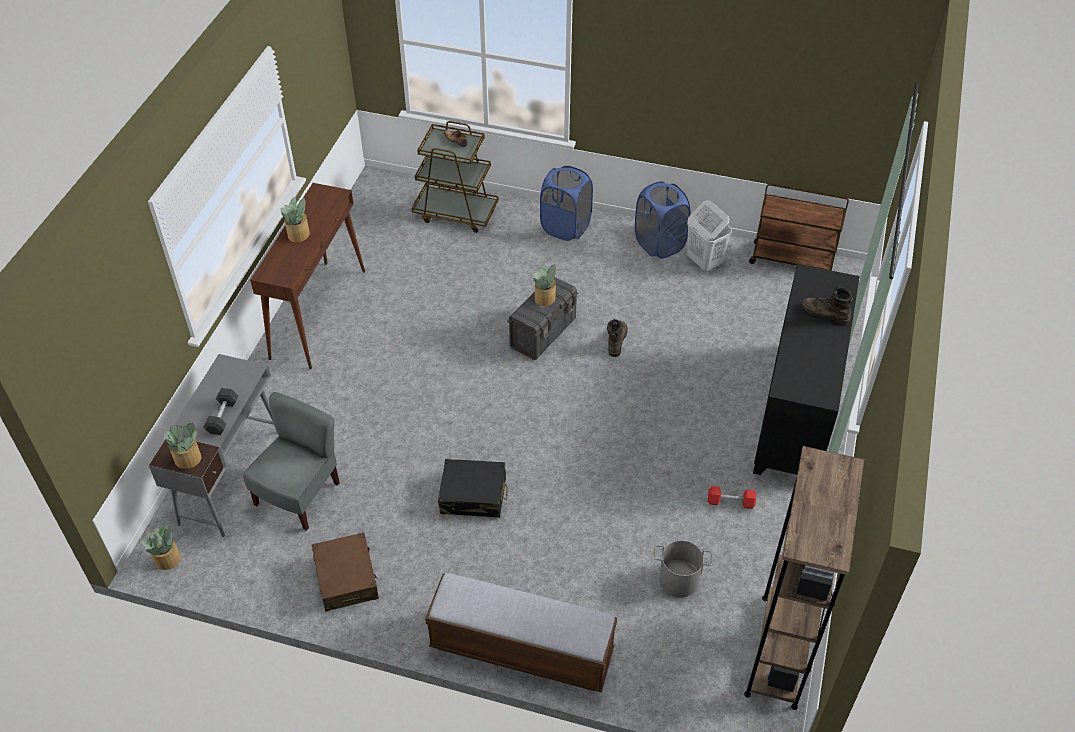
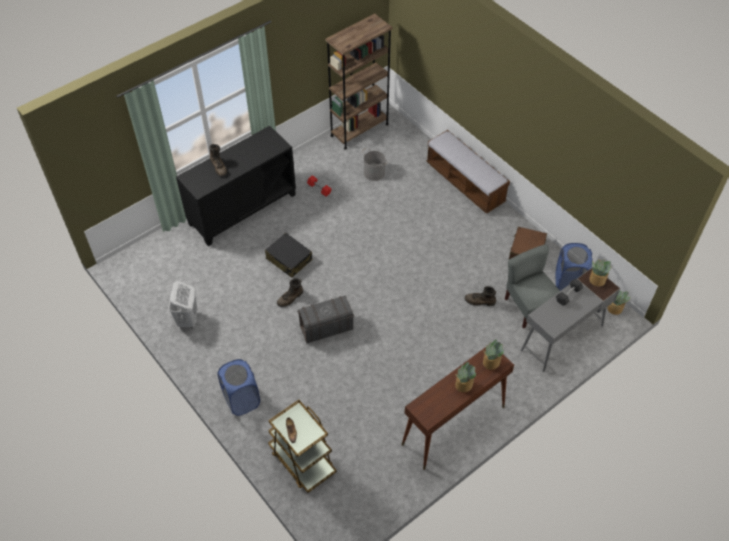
camera: 145 degrees left, 5 degrees up
grey chair [243,392,340,531] -> grey chair turned 90 degrees clockwise [505,244,560,329]
black suitcase [438,459,508,518] -> black suitcase moved to [265,233,312,278]
potted plant [533,263,556,306] -> potted plant moved to [483,339,504,370]
blue laundry basket [635,181,690,259] -> blue laundry basket moved to [555,243,592,291]
brown cart [749,183,849,271] -> none
none -> brown boot [465,286,496,306]

